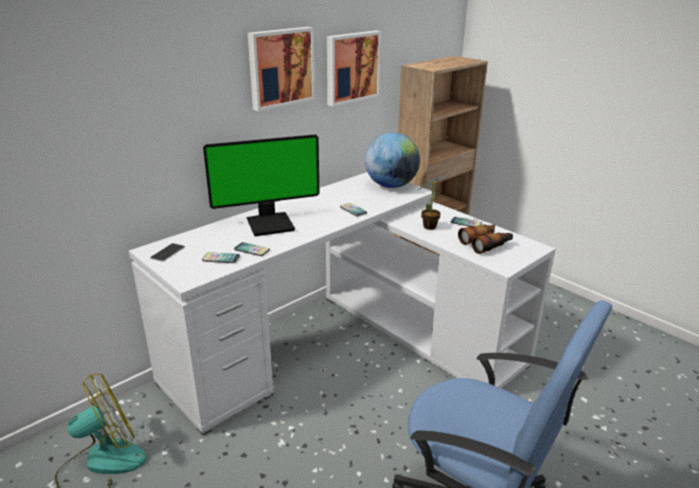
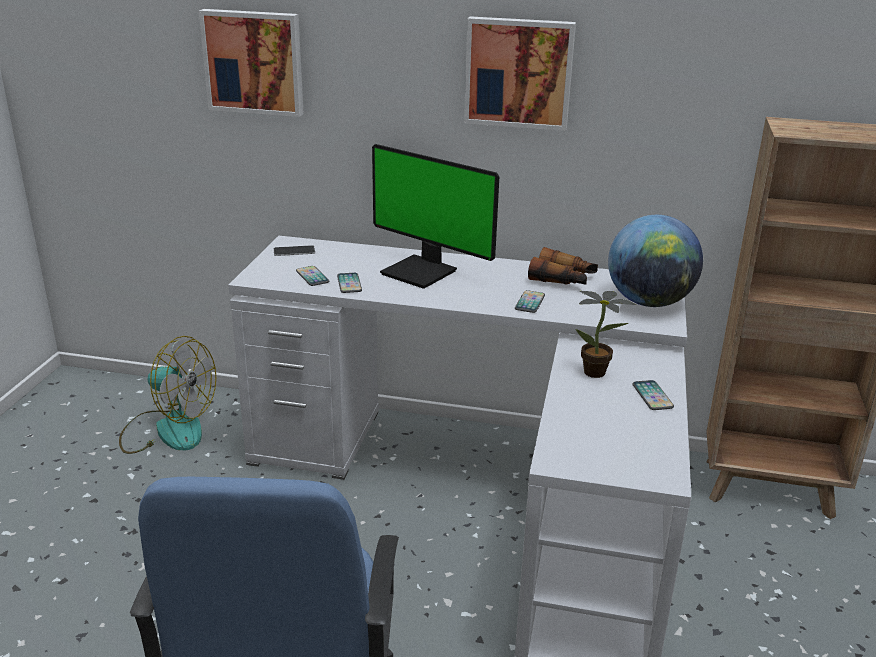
camera: 55 degrees right, 0 degrees up
picture [327,31,381,107] -> picture moved to [199,9,304,117]
binoculars [458,224,513,254] -> binoculars moved to [528,247,598,285]

